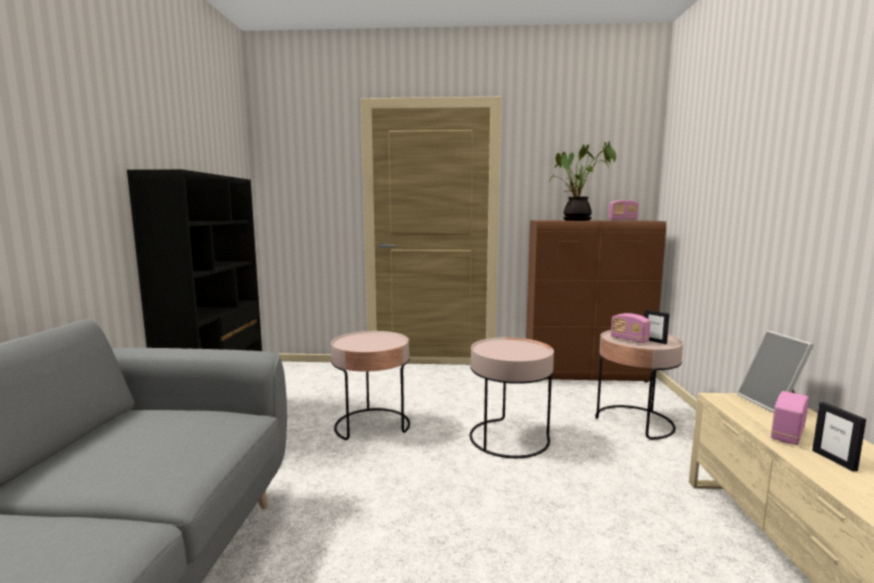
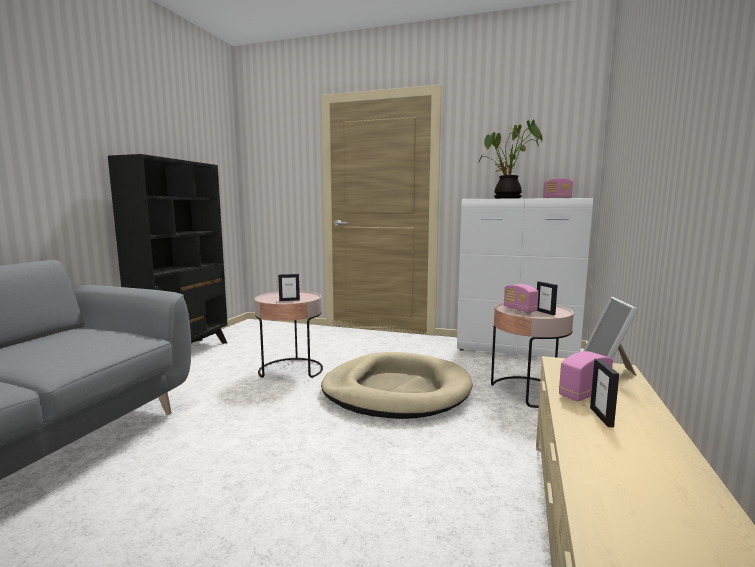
camera: 15 degrees right, 0 degrees up
pink side table [470,337,554,458] -> beige dog bed [321,352,473,419]
brown cabinet [526,220,666,383] -> white cabinet [457,198,593,358]
none -> picture frame [278,274,300,301]

